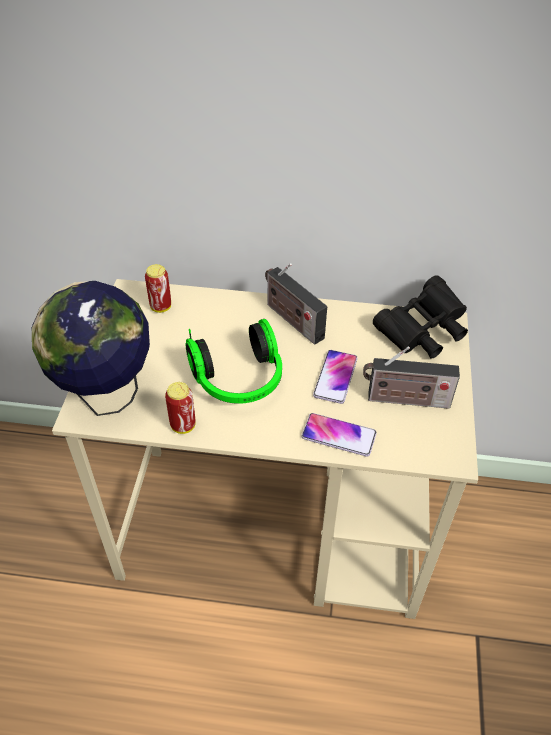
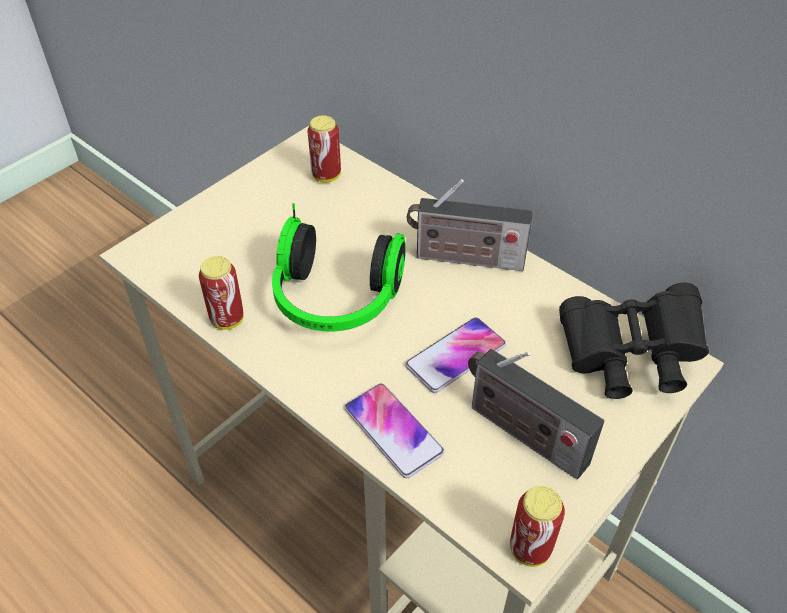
camera: 35 degrees right, 0 degrees up
globe [32,281,150,416] -> none
radio [265,263,327,345] -> radio turned 75 degrees counterclockwise [407,179,533,271]
none -> can [510,486,565,567]

